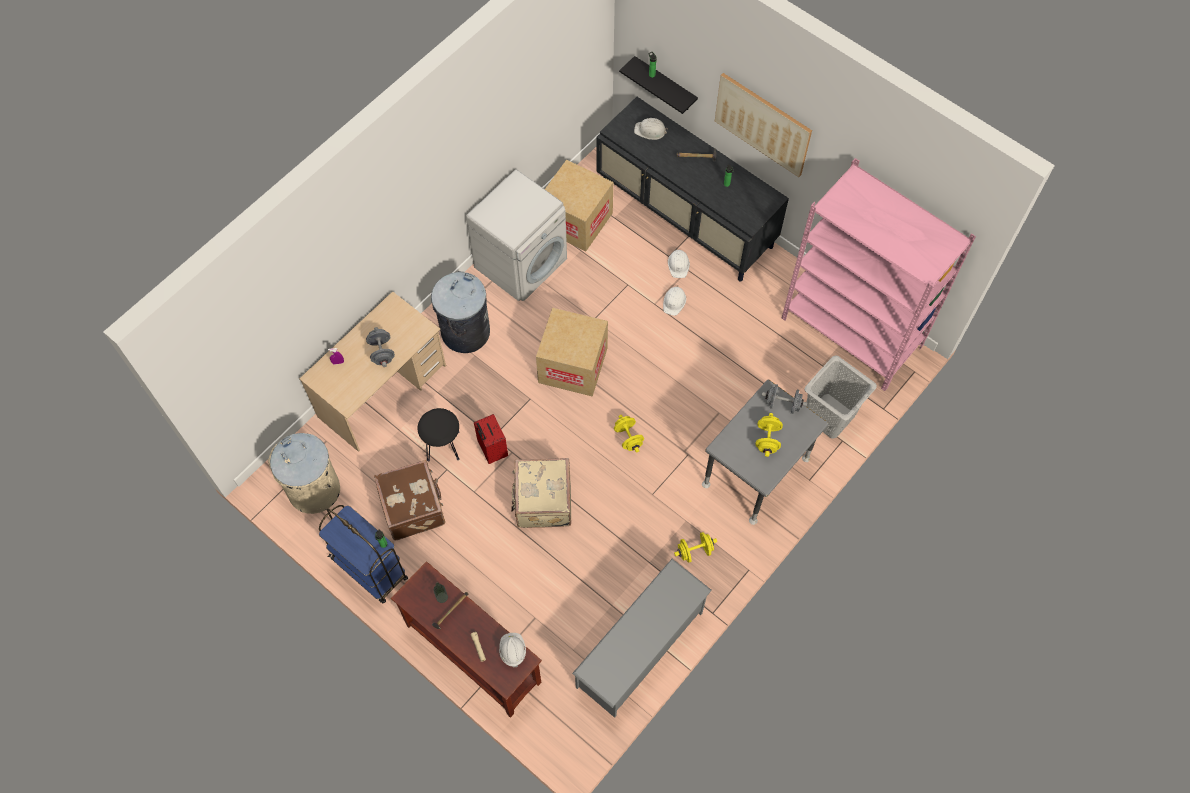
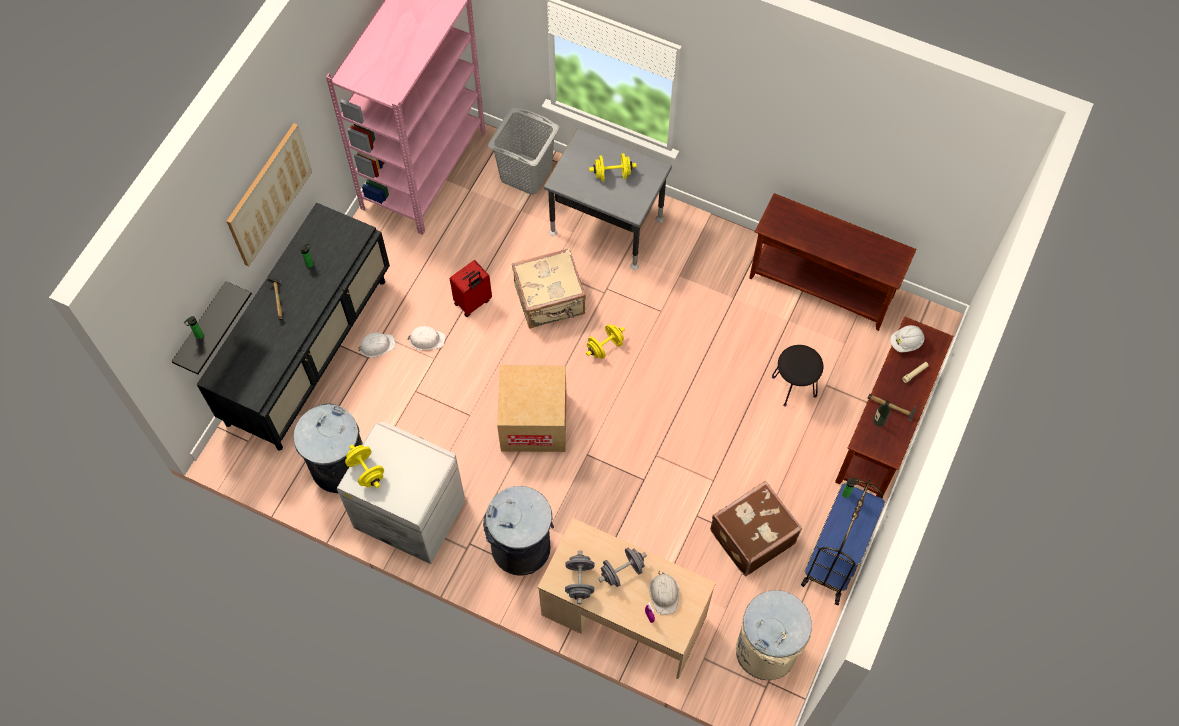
camera: 105 degrees left, 0 degrees up
black stool [418,408,460,461] -> black stool moved to [772,345,823,407]
red suitcase [474,414,508,464] -> red suitcase moved to [450,260,492,317]
beige suitcase [511,458,571,528] -> beige suitcase moved to [512,248,586,329]
cardboard box [545,159,613,252] -> grey trash can [293,403,363,493]
grey shoe rack [572,559,712,718] -> brown console table [749,193,916,331]
white hard hat [634,118,668,140] -> white hard hat moved to [649,570,679,615]
yellow dumbbell [674,532,717,563] -> yellow dumbbell moved to [345,445,384,488]
grey dumbbell [762,384,807,414] -> grey dumbbell moved to [565,551,595,604]

